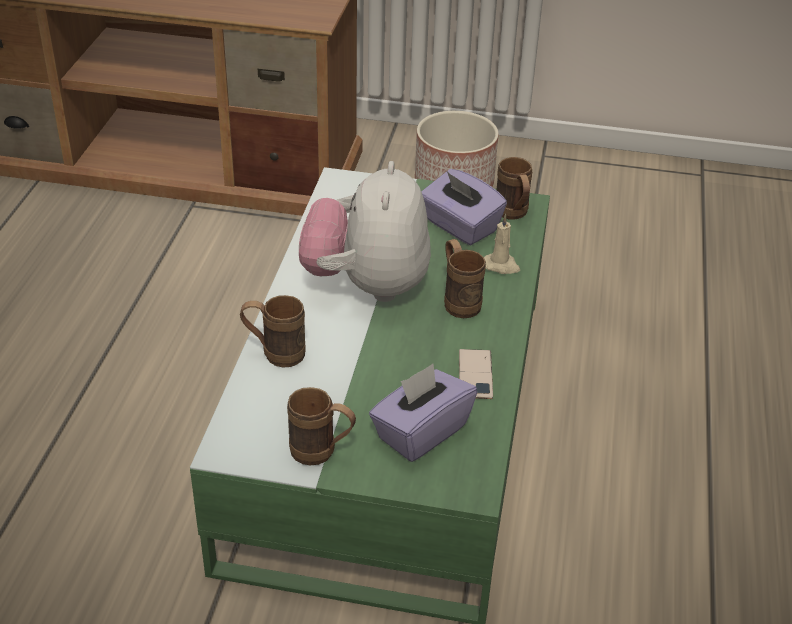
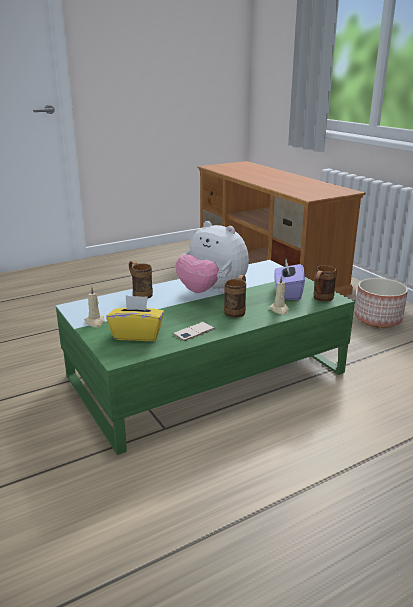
camera: 50 degrees right, 15 degrees down
brown mug [287,387,356,465] -> beige candle [84,286,105,327]
plush toy [299,161,431,302] -> plush toy turned 105 degrees counterclockwise [176,221,249,293]
purple tissue box [369,364,477,462] -> yellow tissue box [106,295,164,341]

